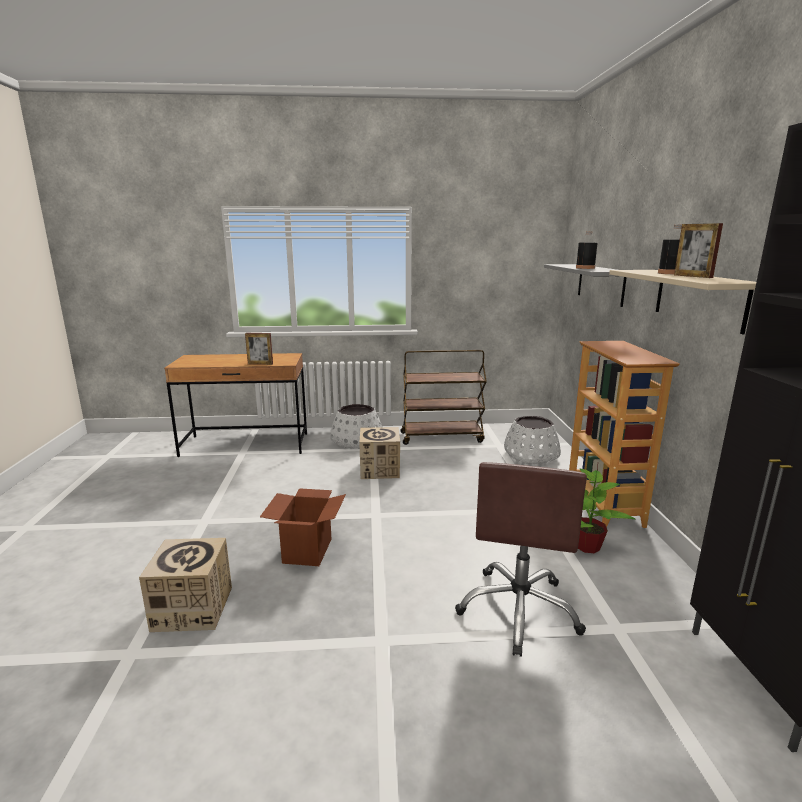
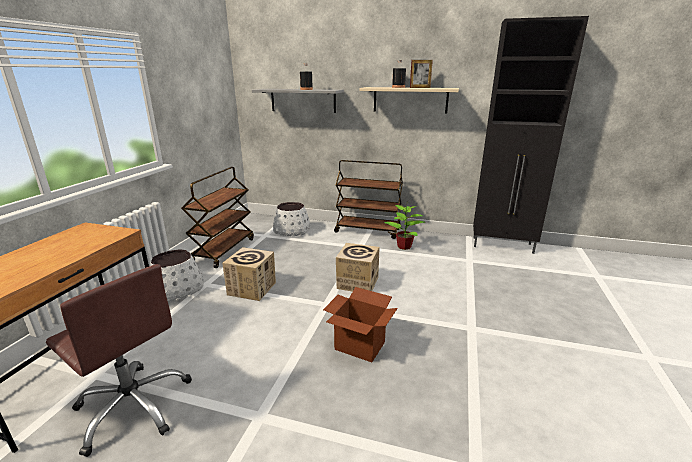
camera: 70 degrees left, 5 degrees up
cardboard box [139,538,232,632] -> cardboard box moved to [336,243,380,292]
picture frame [245,333,273,365] -> none
brown office chair [455,462,587,657] -> brown office chair moved to [46,264,192,457]
bookcase [569,341,680,528] -> brown cart [334,160,403,239]

